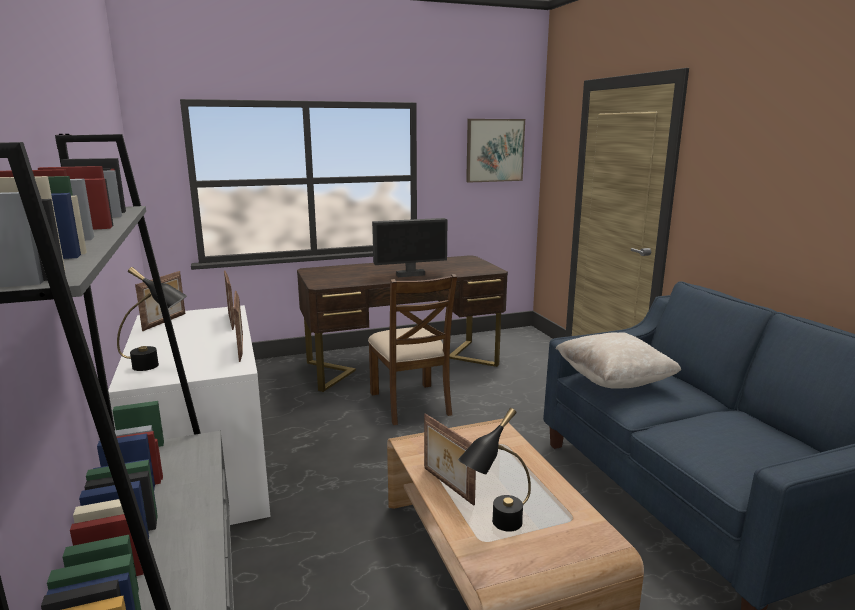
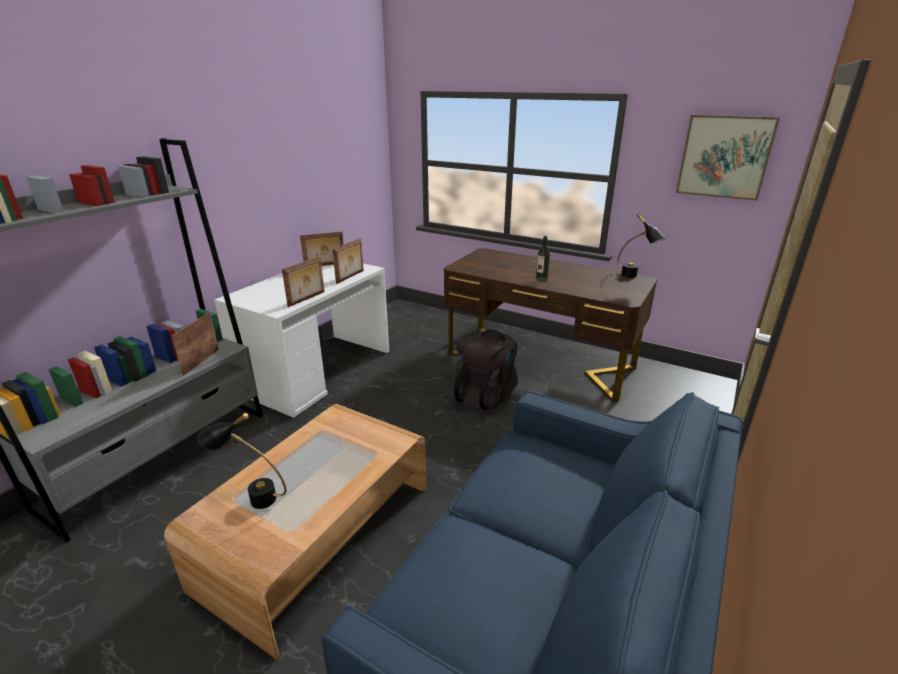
camera: 50 degrees right, 10 degrees up
black table lamp [117,267,187,371] -> black table lamp moved to [617,213,666,278]
brown chair [368,274,457,425] -> black backpack [454,329,518,412]
monitor [372,218,447,277] -> bottle [536,236,550,282]
picture frame [424,413,476,506] -> picture frame moved to [172,312,219,376]
beige pillow [555,332,681,389] -> none

